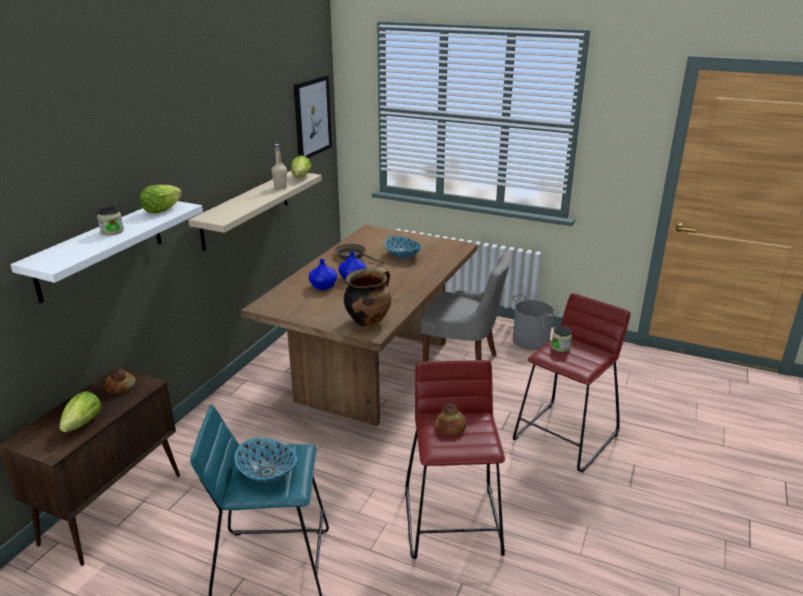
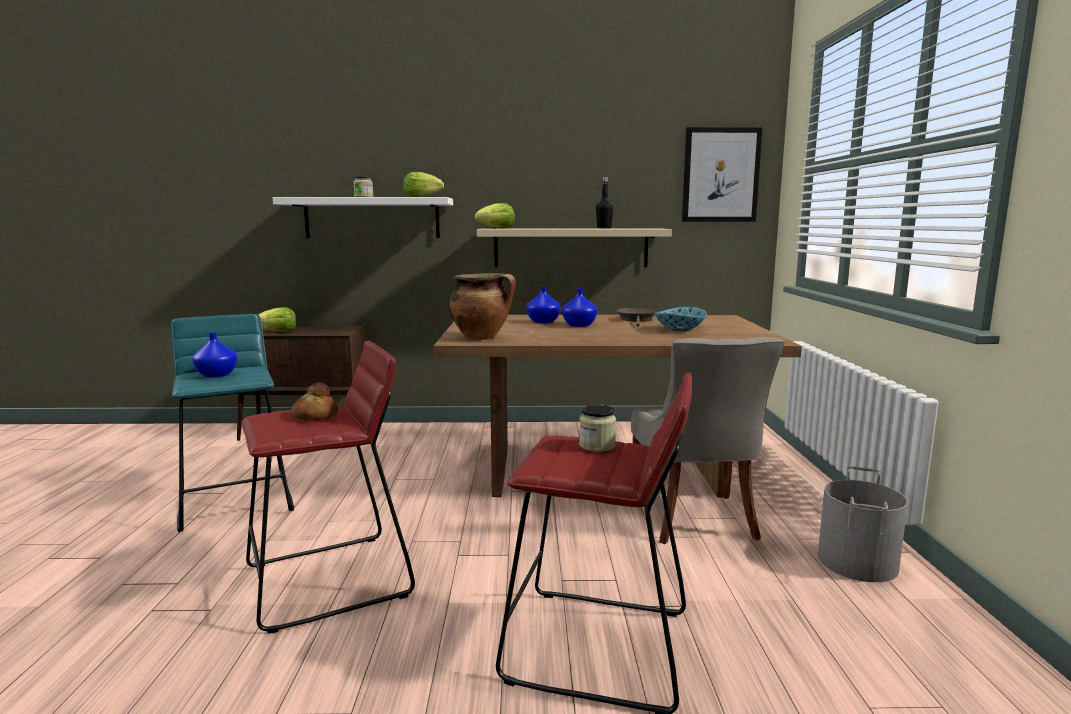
camera: 65 degrees right, 15 degrees down
bread [105,368,136,394] -> none
bowl [234,438,297,482] -> blue vase [192,333,238,377]
beige bottle [272,144,287,189] -> black bottle [596,177,613,229]
lettuce [291,155,312,178] -> lettuce moved to [475,203,515,229]

